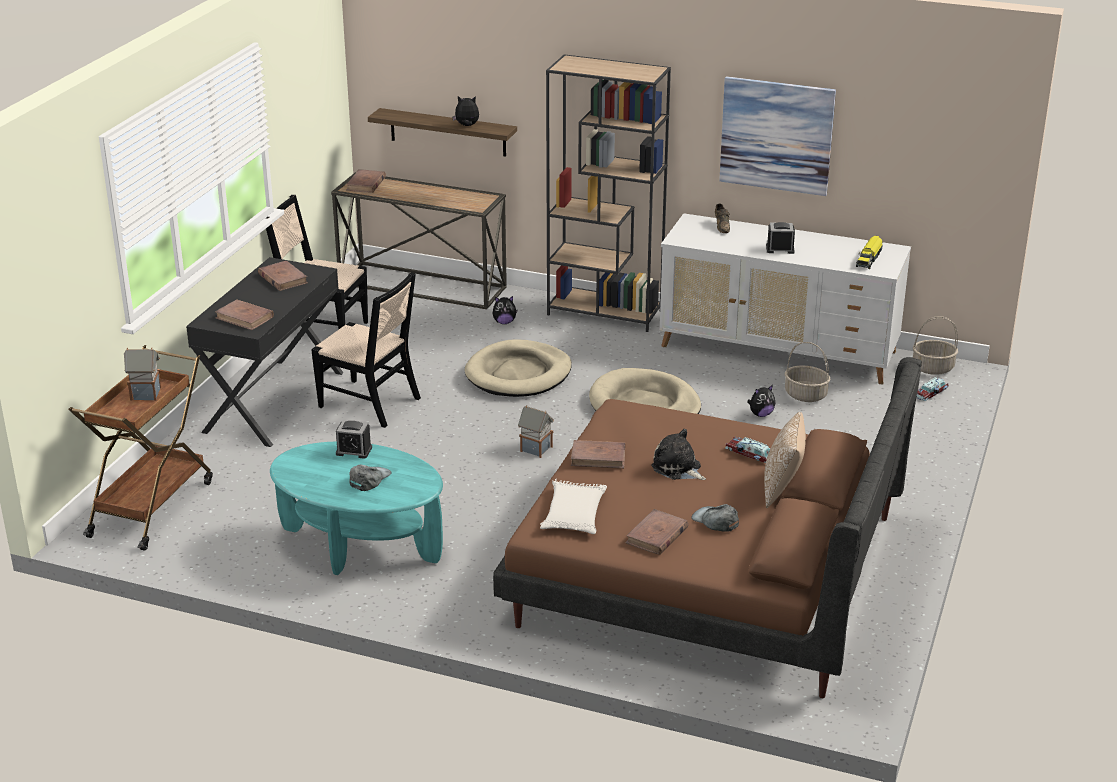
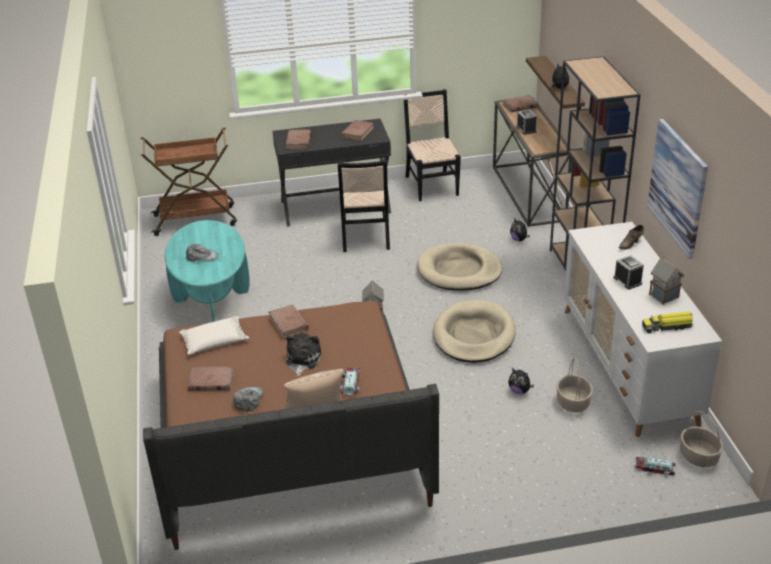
camera: 60 degrees right, 5 degrees up
toy house [124,348,161,401] -> toy house moved to [649,257,685,305]
alarm clock [336,419,372,459] -> alarm clock moved to [516,110,537,135]

